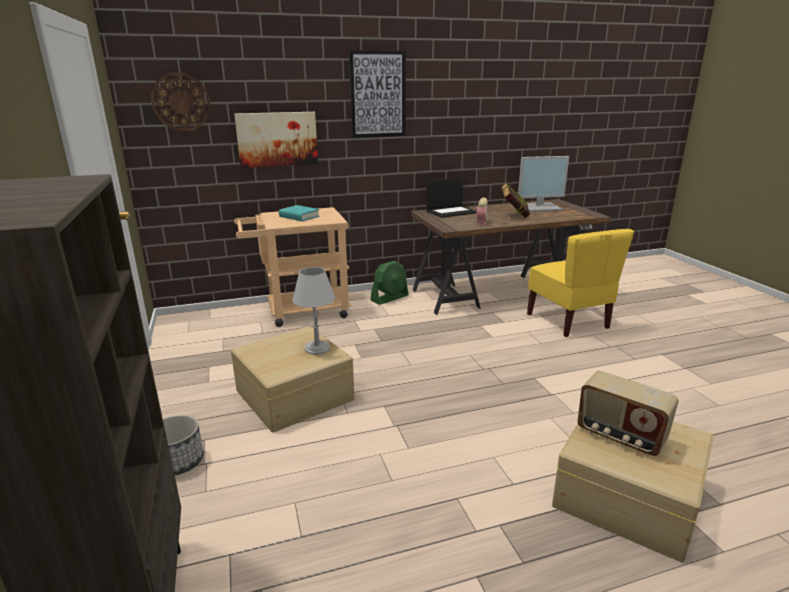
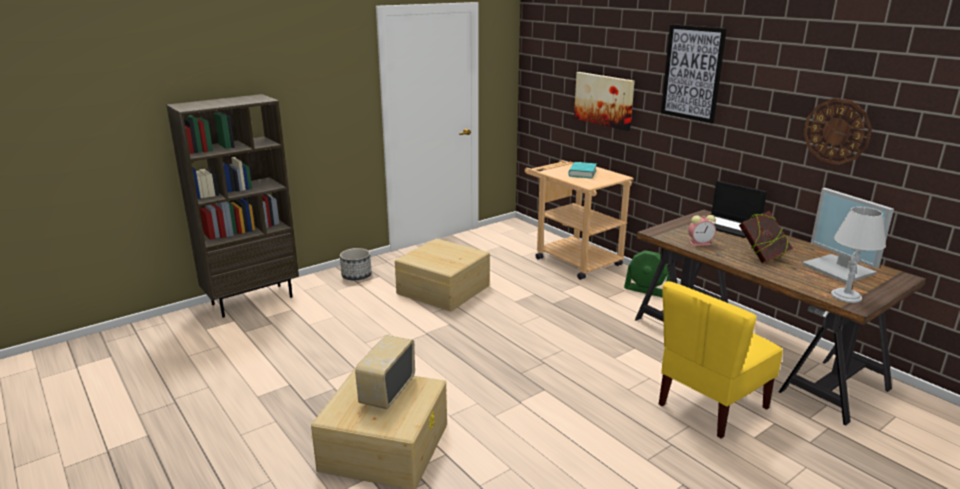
camera: 70 degrees right, 0 degrees up
wall clock [151,73,211,131] -> wall clock moved to [803,98,872,165]
grey table lamp [293,267,335,354] -> grey table lamp moved to [831,207,886,303]

